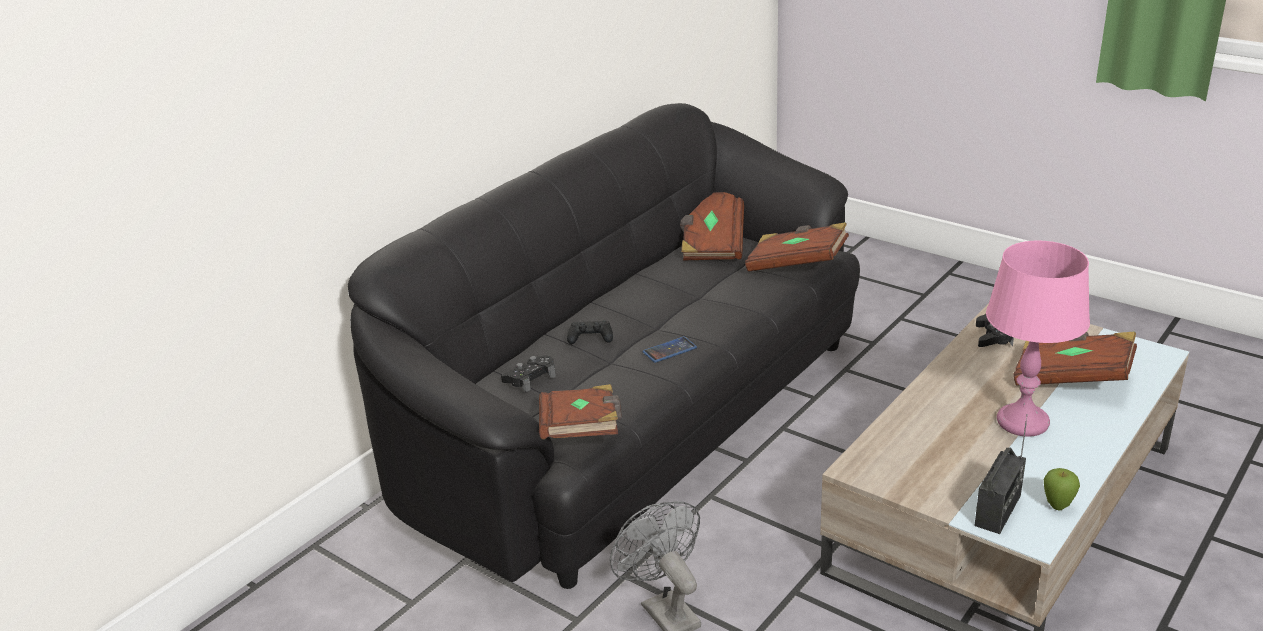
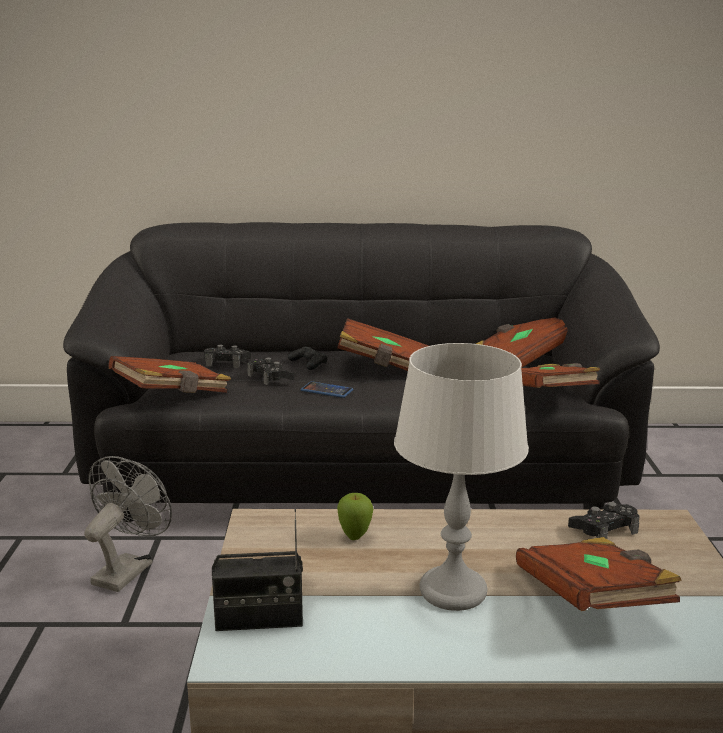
camera: 50 degrees right, 10 degrees down
pink table lamp [986,240,1090,437] -> grey table lamp [394,343,529,611]
apple [1044,468,1080,510] -> apple moved to [337,493,373,540]
none -> black game controller [247,357,294,385]
none -> brown book [337,318,429,371]

